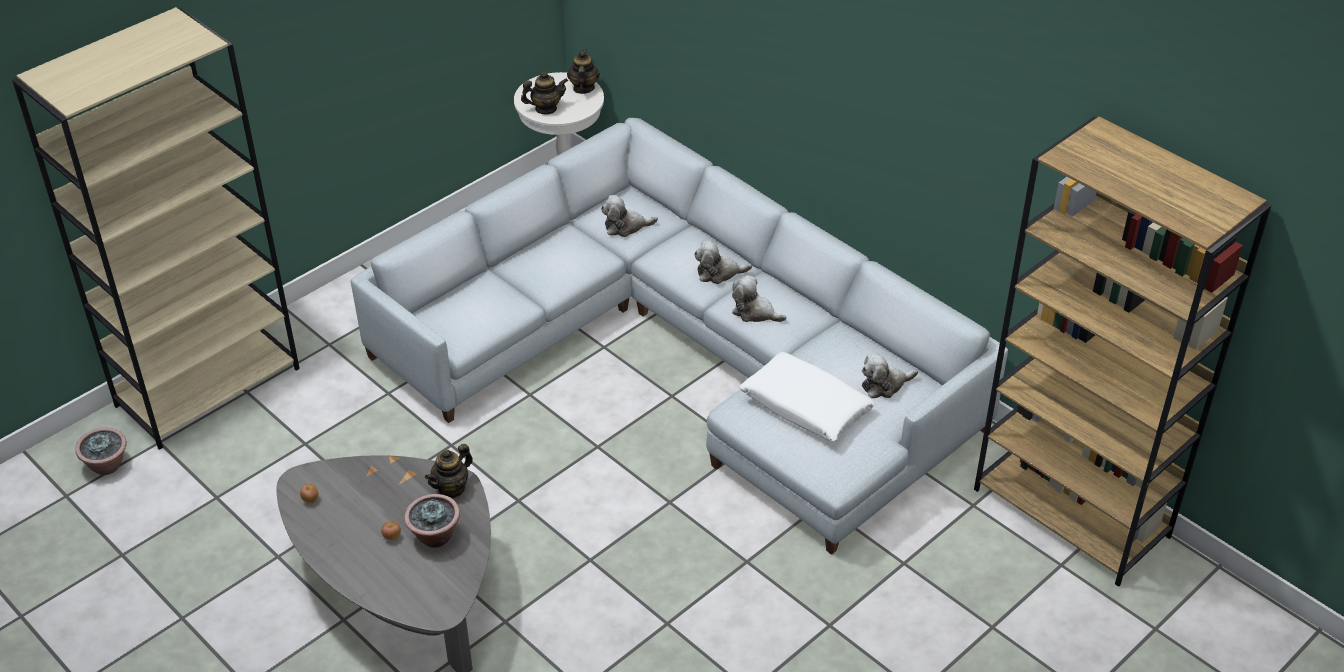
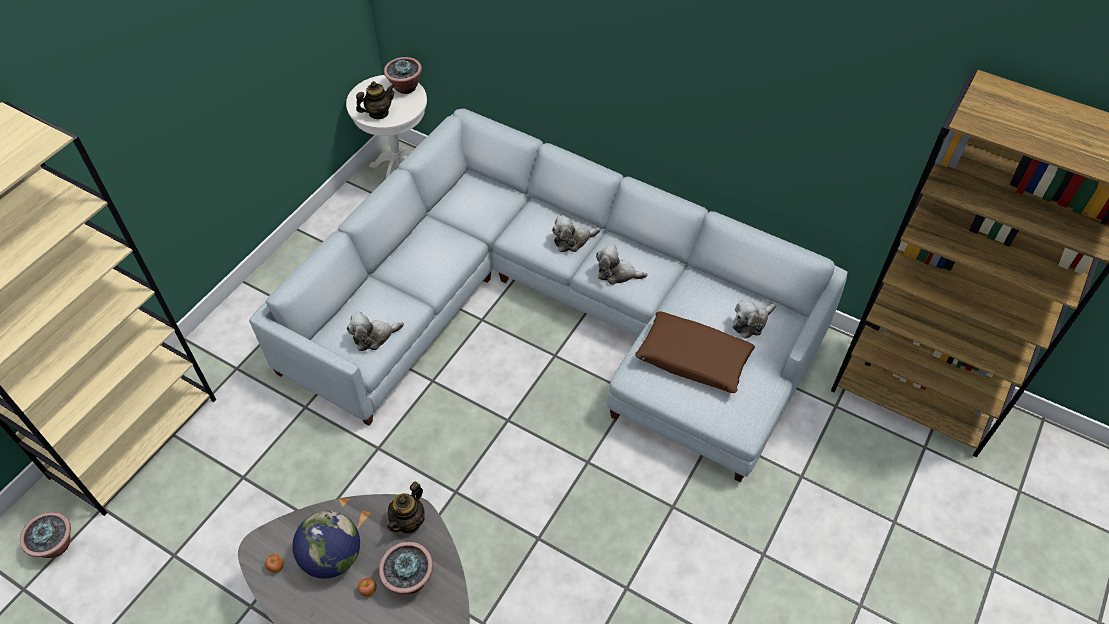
camera: 15 degrees left, 10 degrees up
teapot [567,49,600,94] -> potted plant [384,57,422,94]
plush toy [601,195,658,237] -> plush toy moved to [347,312,404,351]
white pillow [740,352,875,441] -> brown pillow [635,311,755,393]
none -> globe [292,511,360,578]

